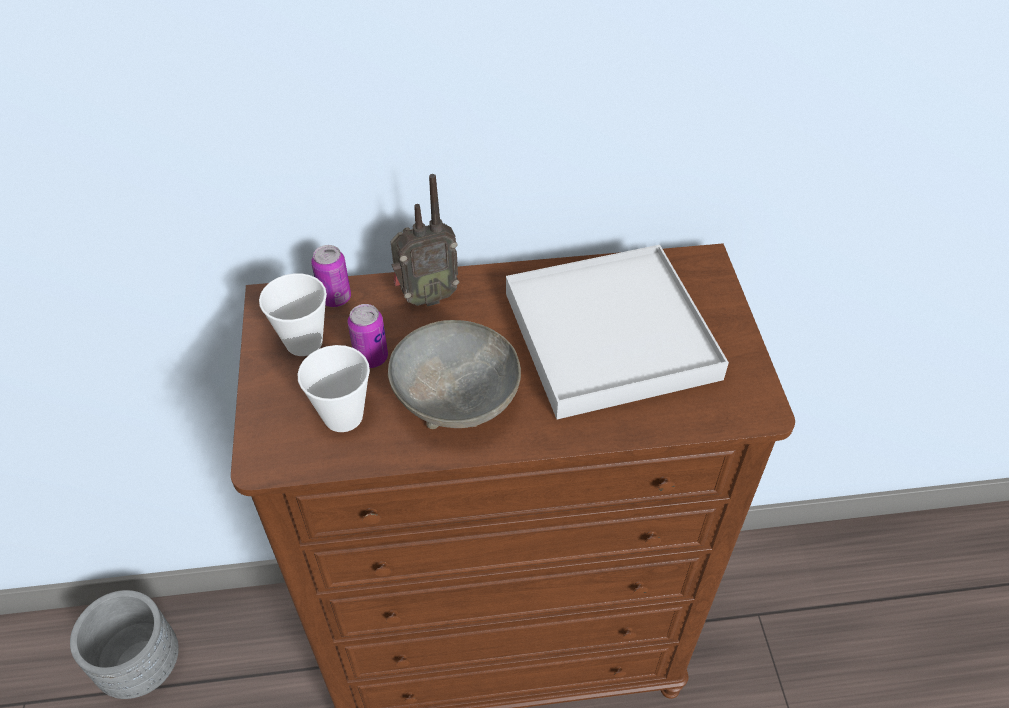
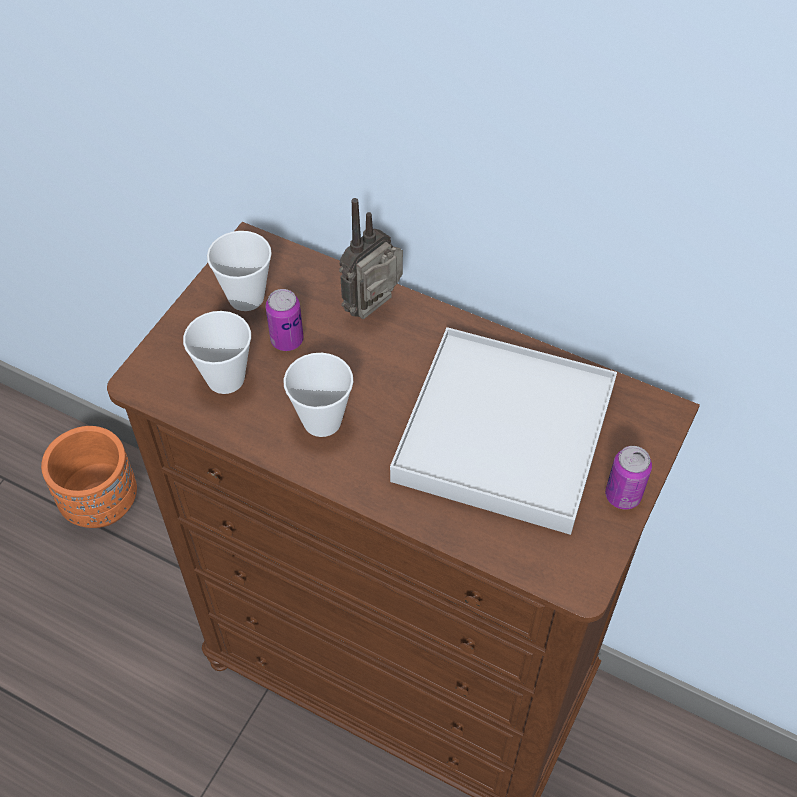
camera: 35 degrees right, 5 degrees up
grey planter [70,590,179,699] -> orange planter [41,426,137,528]
can [311,245,351,307] -> can moved to [605,446,652,510]
grey bowl [388,320,521,429] -> cup [284,353,353,437]
radio [390,174,459,307] -> radio turned 120 degrees clockwise [339,198,403,319]

